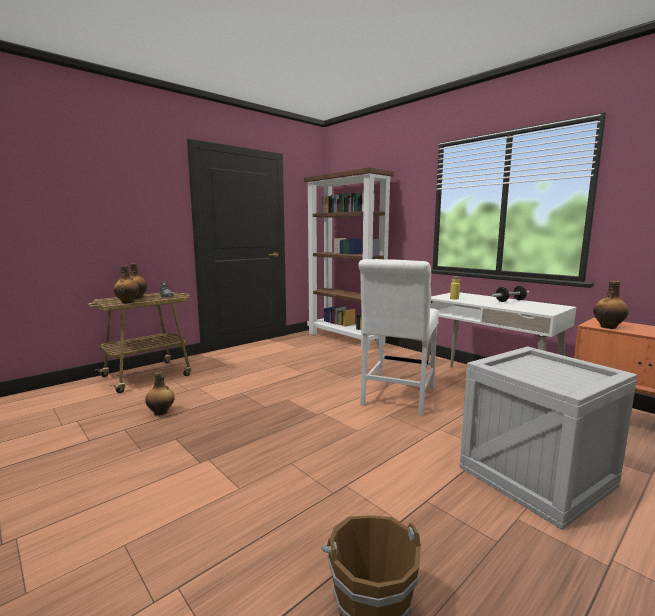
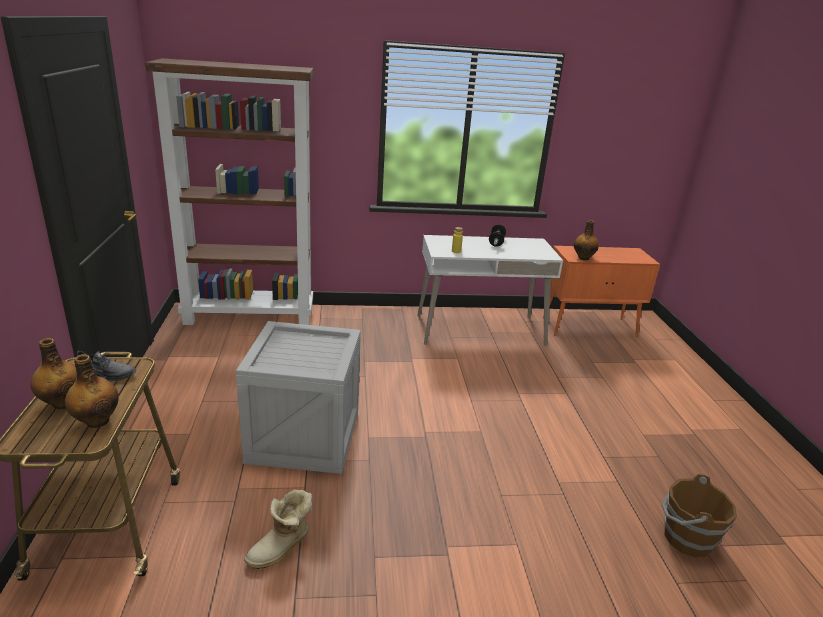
camera: 55 degrees left, 15 degrees up
bottle [145,371,175,415] -> boot [244,489,312,569]
white chair [358,259,439,416] -> none
crate [460,347,637,530] -> crate moved to [236,321,361,474]

